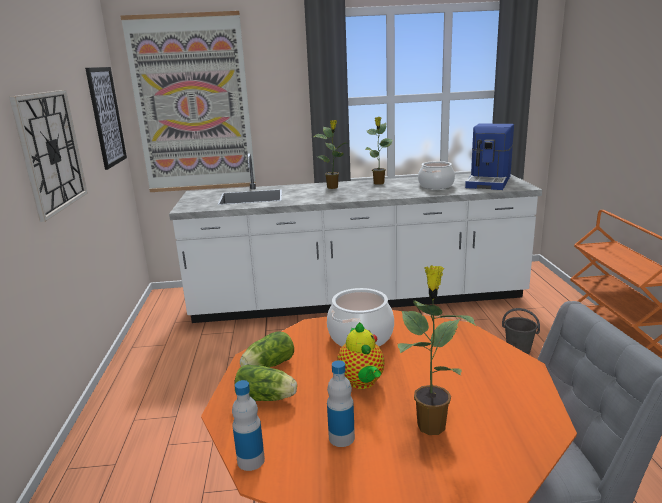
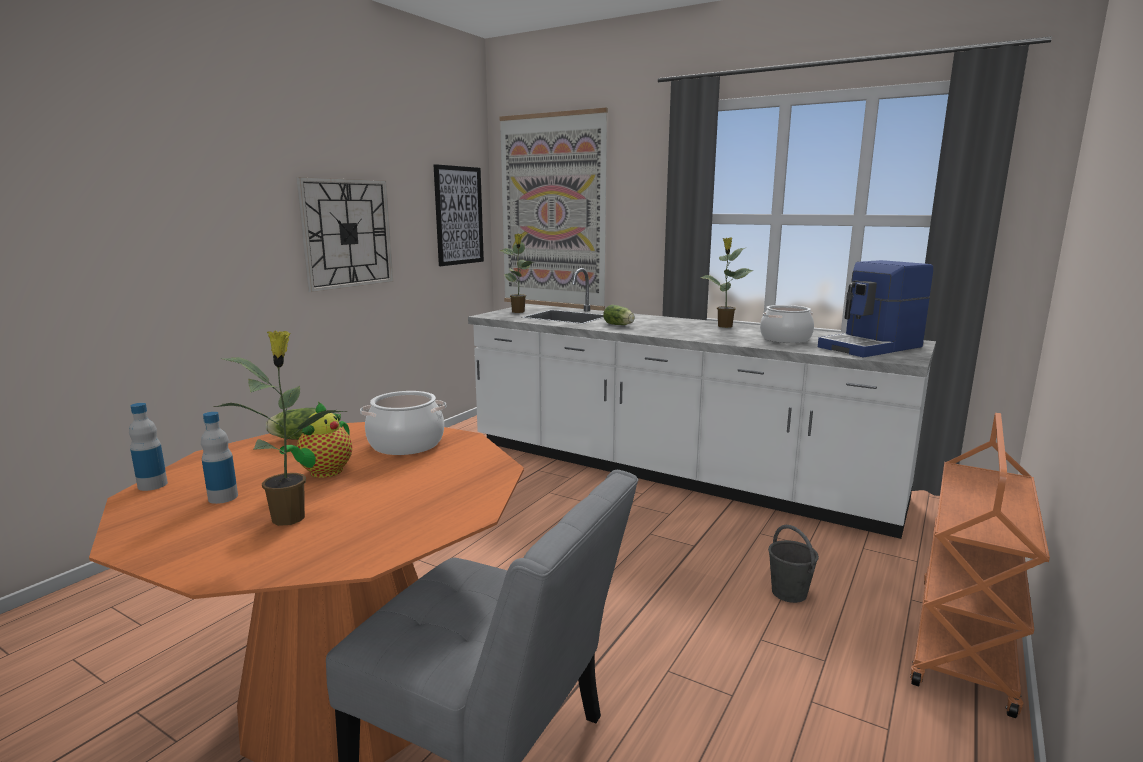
camera: 35 degrees right, 5 degrees down
lettuce [234,364,297,401] -> lettuce moved to [603,305,635,325]
potted plant [314,120,347,189] -> potted plant moved to [500,233,534,313]

